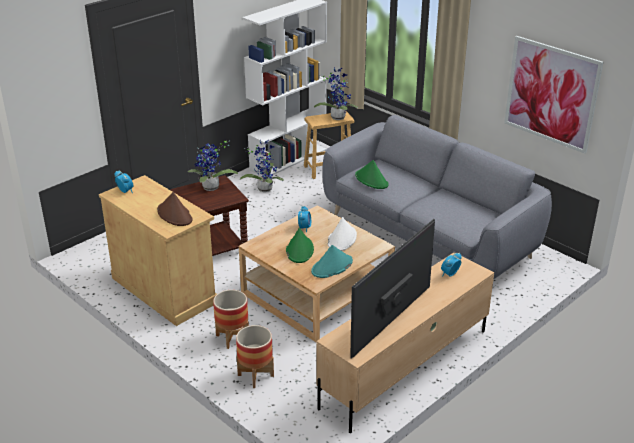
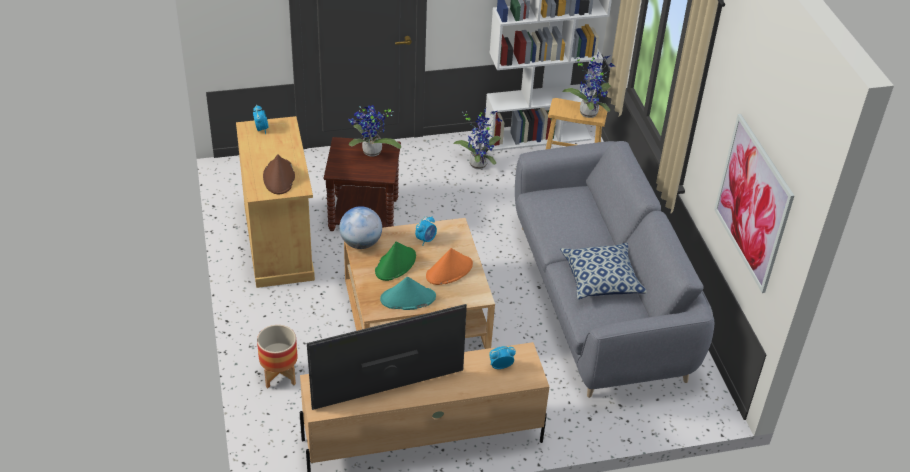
camera: 30 degrees right, 10 degrees up
planter [213,290,249,349] -> none
white hat [328,217,357,251] -> orange hat [426,248,473,285]
green hat [355,160,389,189] -> none
none -> globe [339,206,382,249]
none -> pillow [560,243,646,299]

